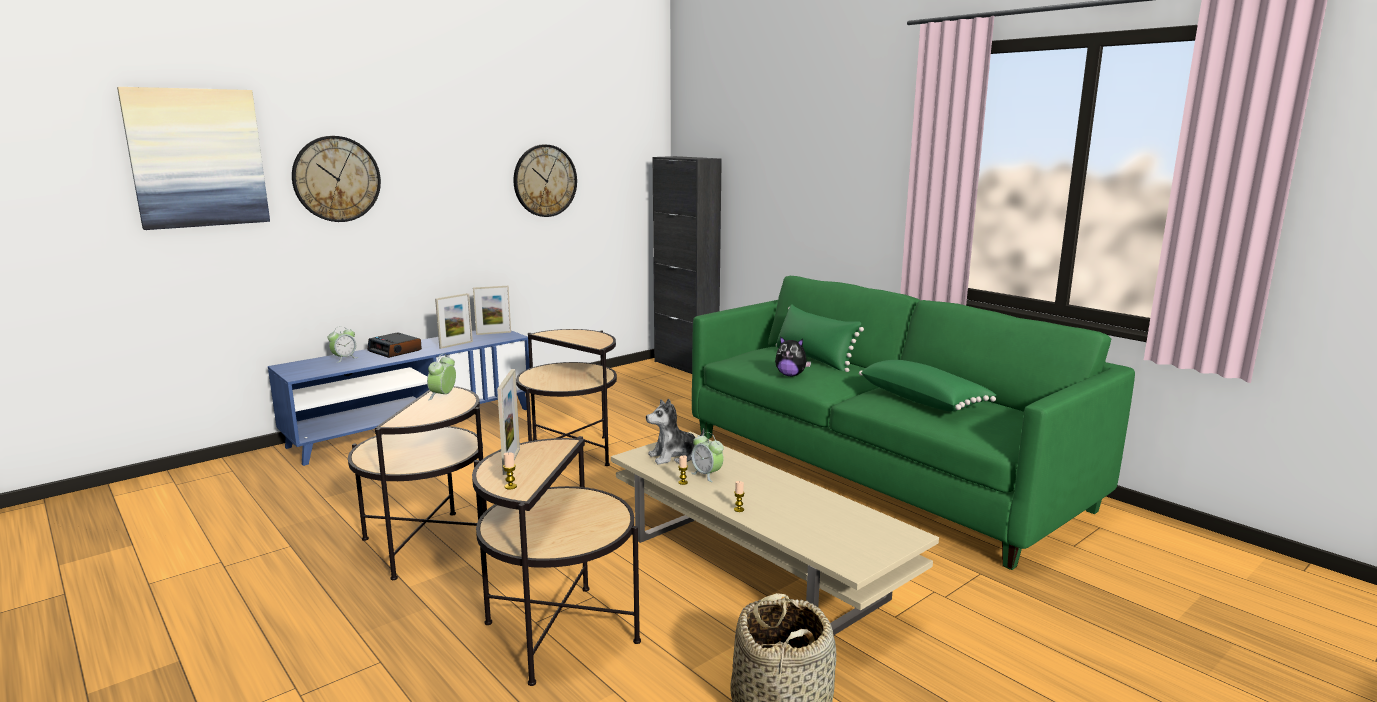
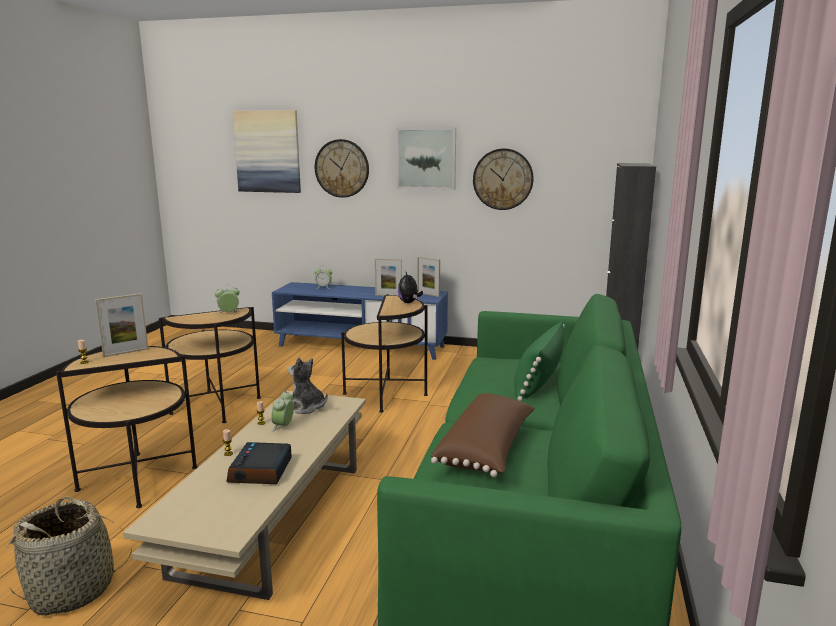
camera: 55 degrees right, 0 degrees up
alarm clock [368,332,422,358] -> alarm clock moved to [226,442,292,484]
plush toy [775,336,811,376] -> plush toy moved to [398,272,423,303]
green pillow [859,360,996,412] -> brown pillow [431,393,535,477]
none -> picture [396,127,456,190]

